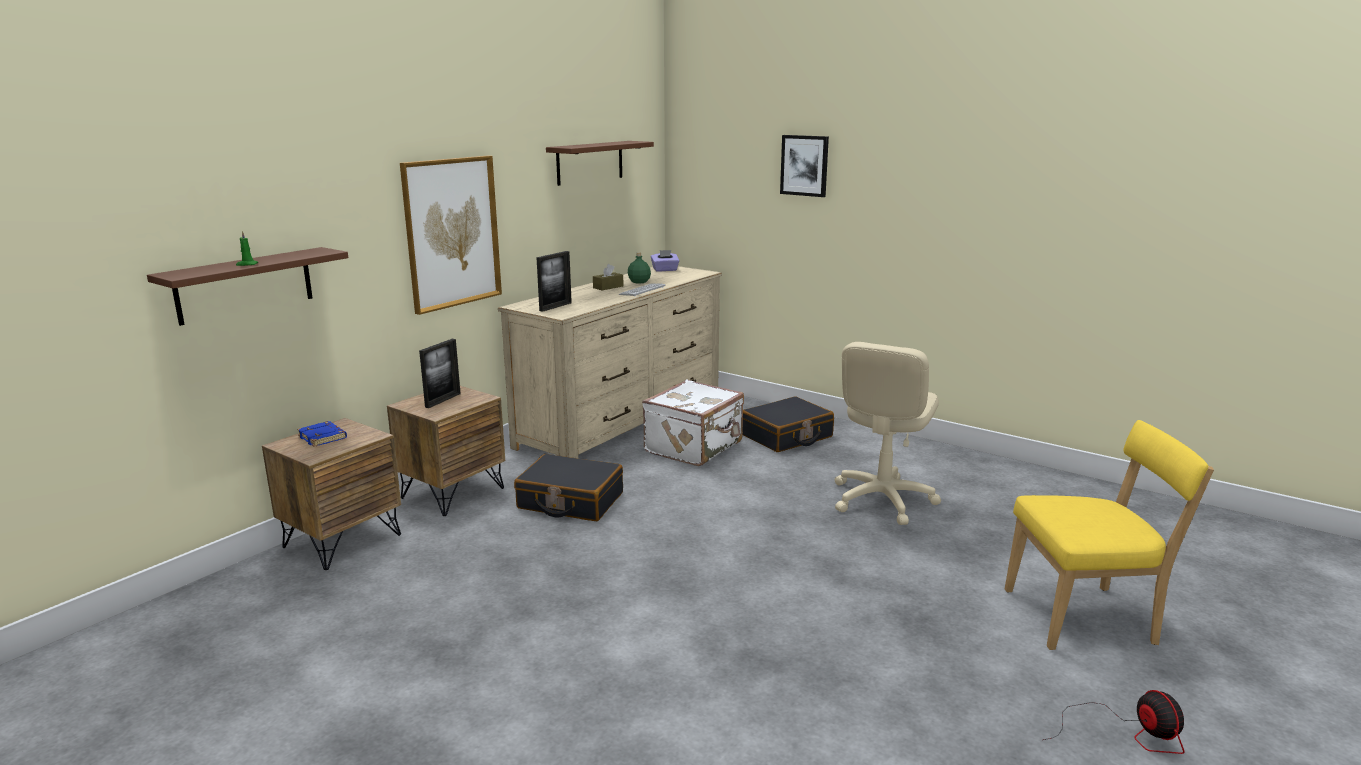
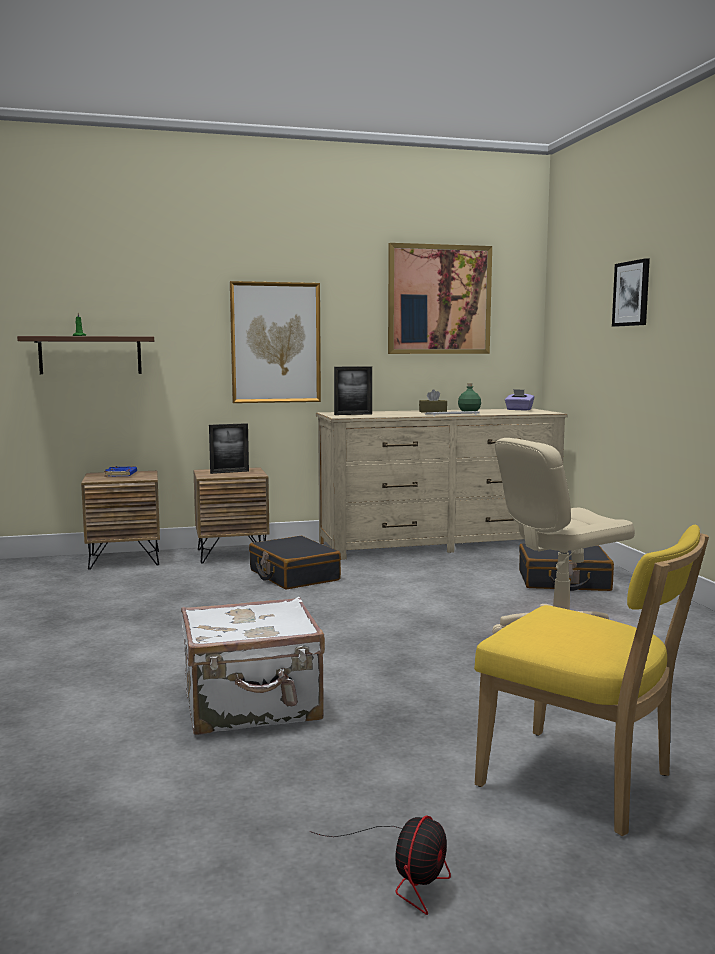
camera: 40 degrees right, 10 degrees down
brown shelf [546,141,654,186] -> picture [388,243,492,354]
white suitcase [642,380,744,466] -> white suitcase moved to [181,597,325,735]

